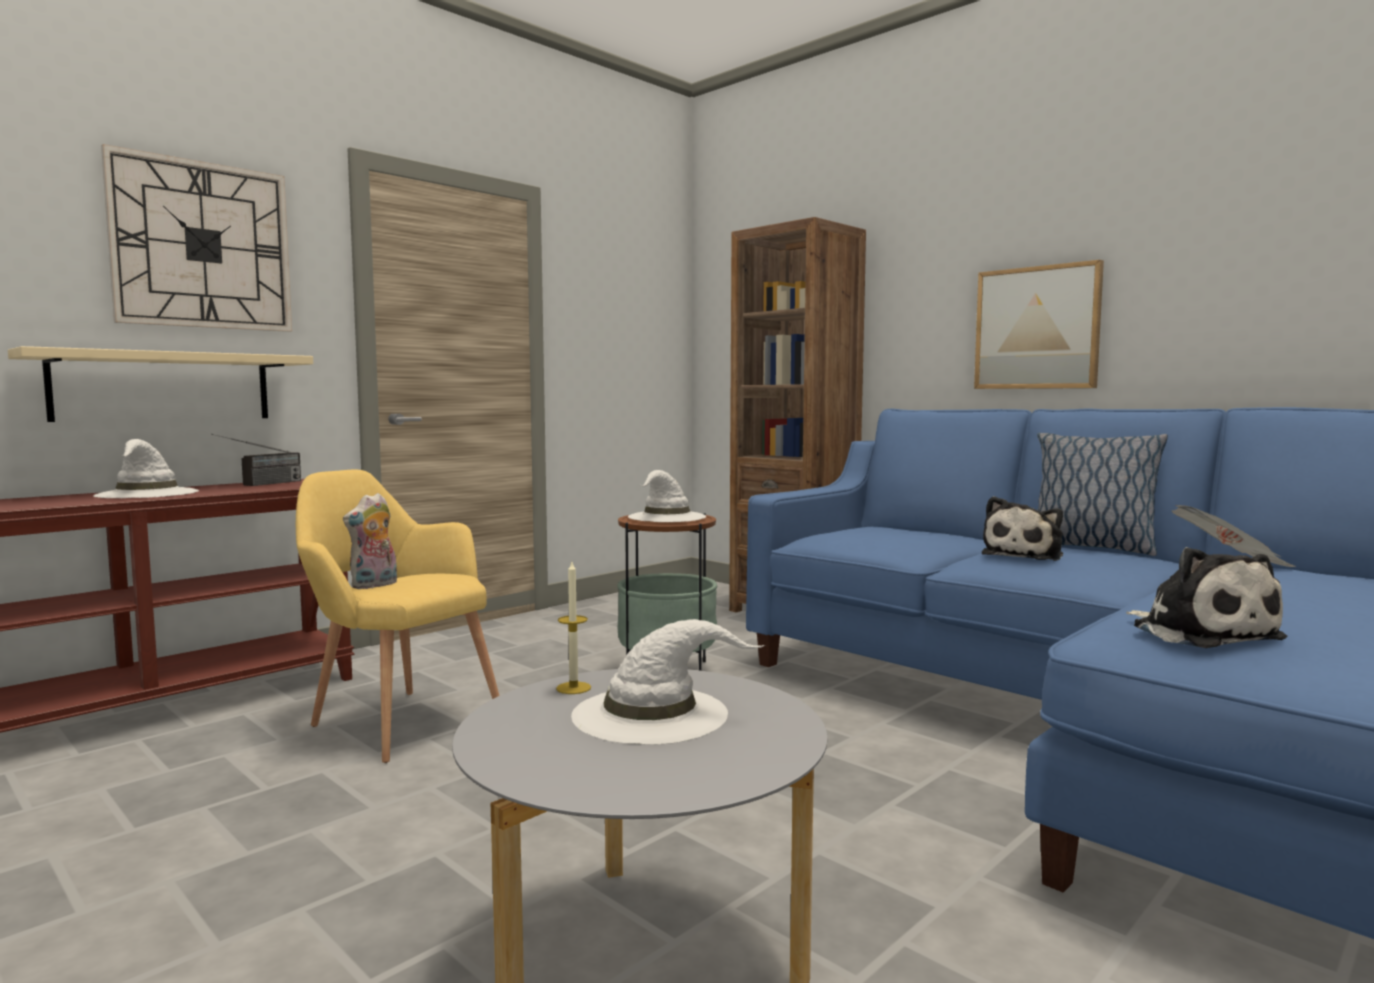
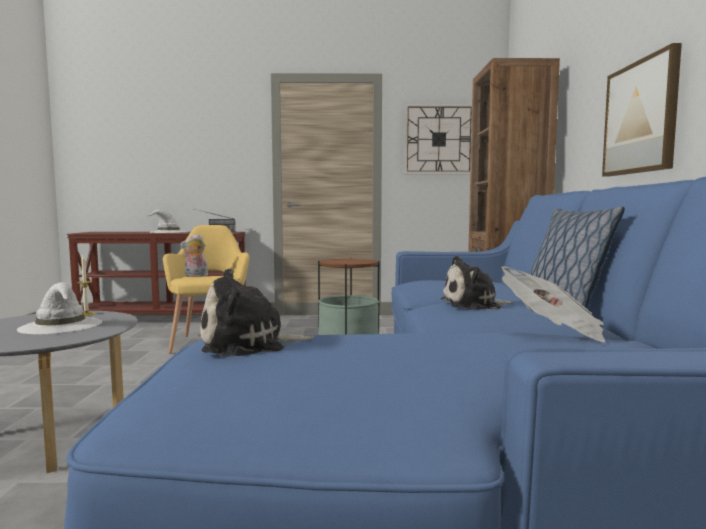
camera: 45 degrees right, 0 degrees up
beige shelf [8,346,313,422] -> none
wall clock [101,144,292,332] -> wall clock moved to [404,104,472,174]
white hat [628,470,706,522] -> none
plush toy [1126,547,1287,648] -> plush toy turned 45 degrees clockwise [201,268,315,357]

